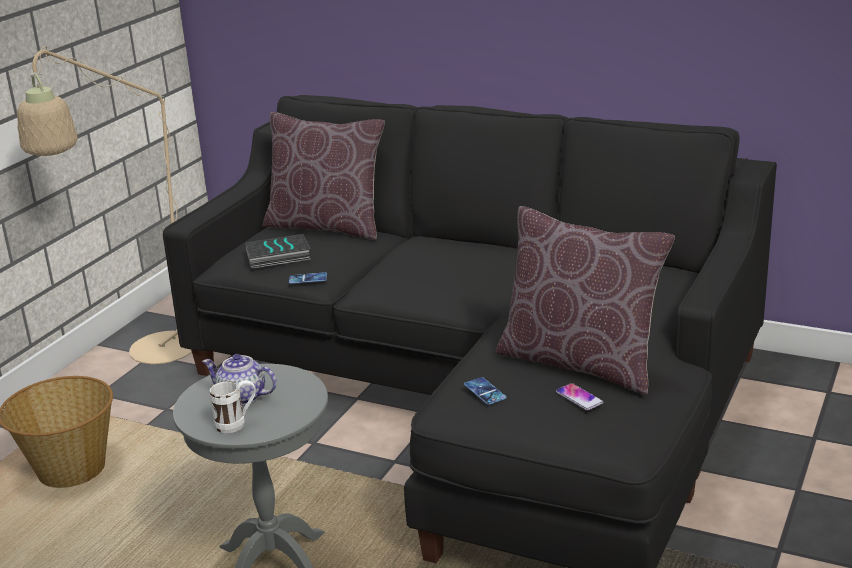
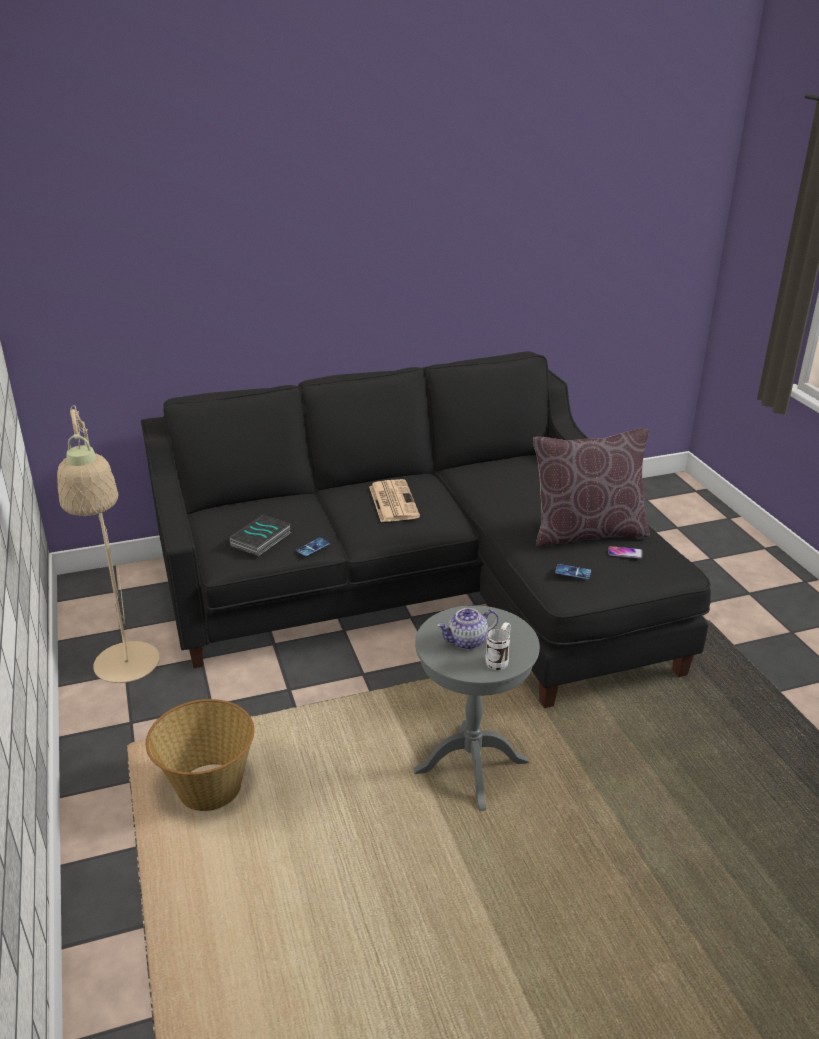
camera: 45 degrees left, 5 degrees up
brown pillow [263,112,385,240] -> none
none -> newspaper [369,479,420,522]

